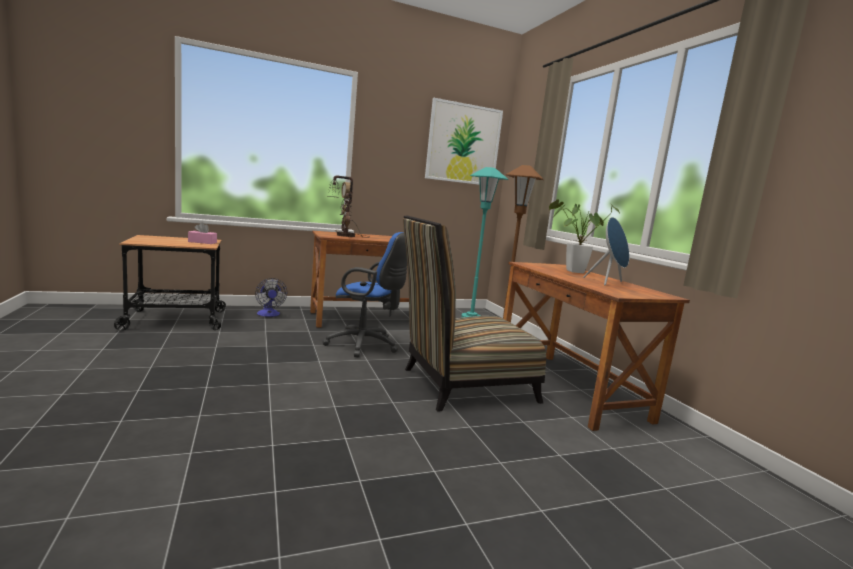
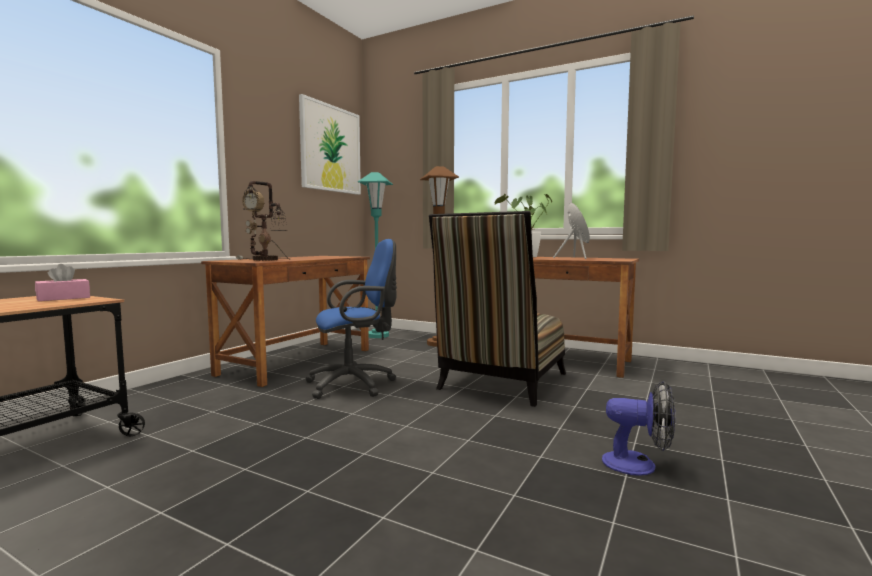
camera: 40 degrees left, 5 degrees down
fan [255,278,287,317] -> fan moved to [602,381,675,476]

